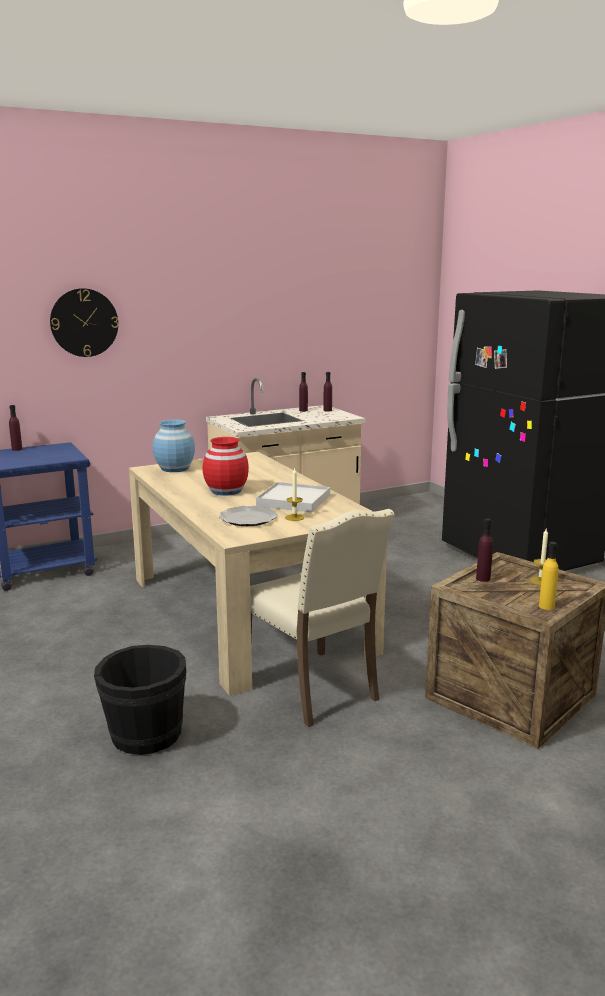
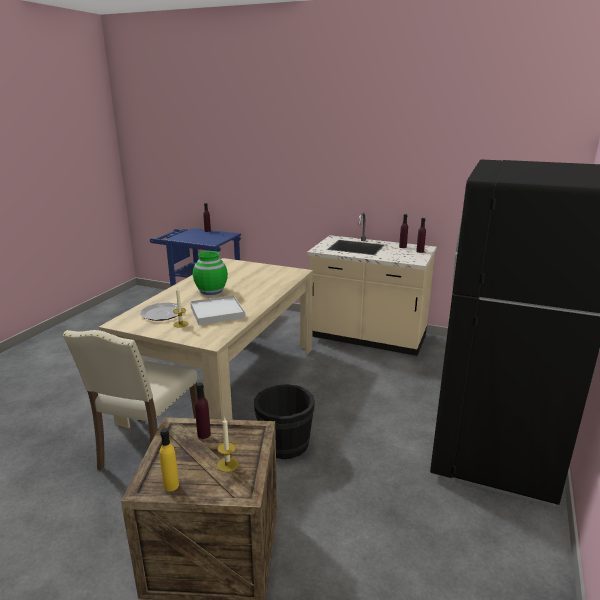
camera: 50 degrees right, 5 degrees up
wall clock [50,288,118,357] -> none
black bucket [94,645,186,755] -> black bucket moved to [254,384,315,460]
blue vase [153,419,195,472] -> none
red vase [203,437,249,496] -> green vase [193,251,228,295]

